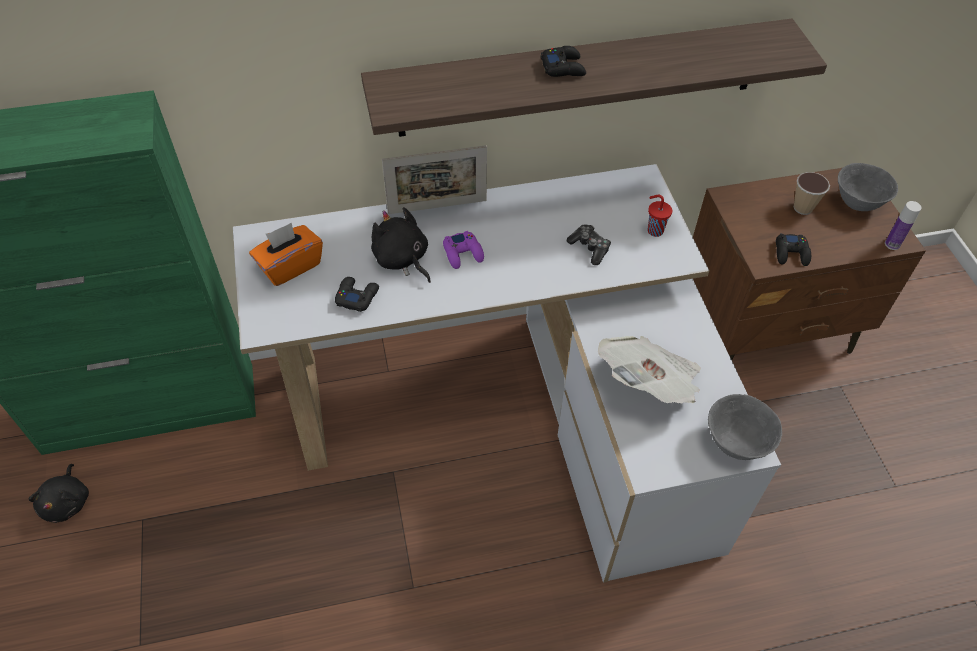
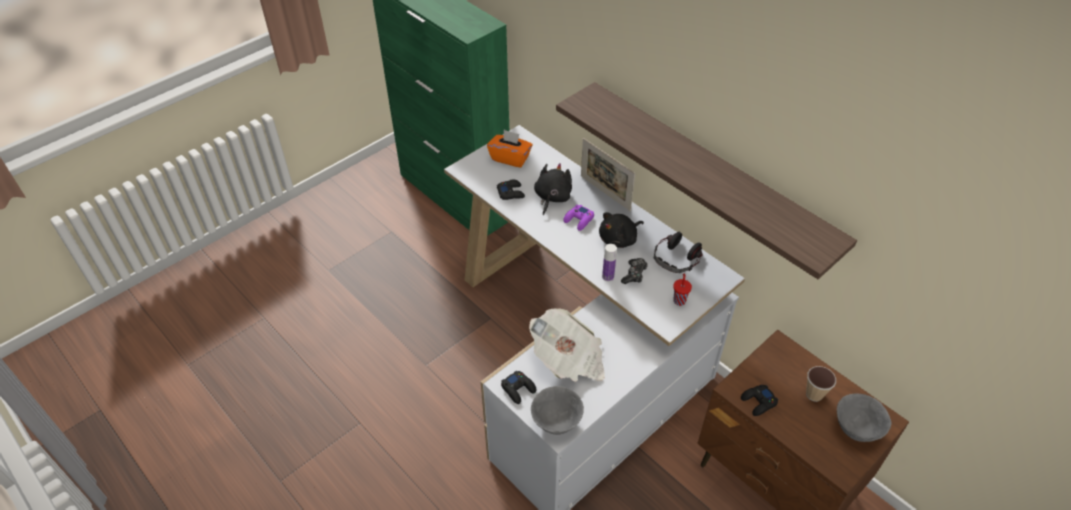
camera: 60 degrees right, 5 degrees down
black plush toy [29,464,89,523] -> black plush toy moved to [599,212,644,248]
black game controller [541,46,586,77] -> black game controller moved to [501,370,536,404]
bottle [885,201,921,250] -> bottle moved to [602,244,617,281]
none -> headphones [654,232,703,273]

